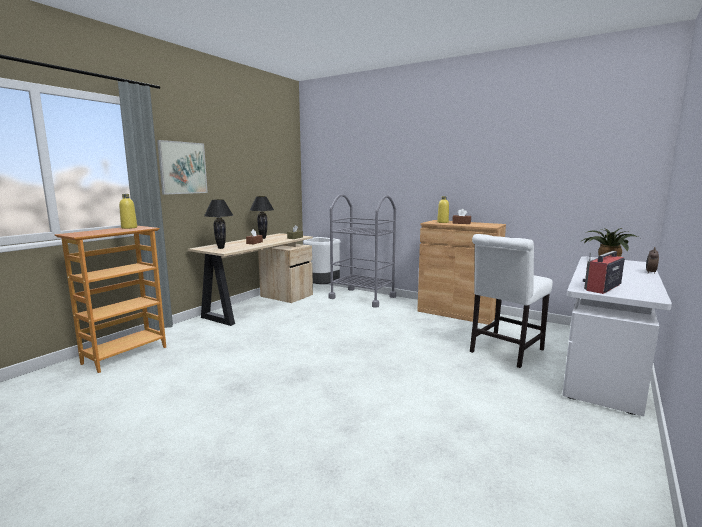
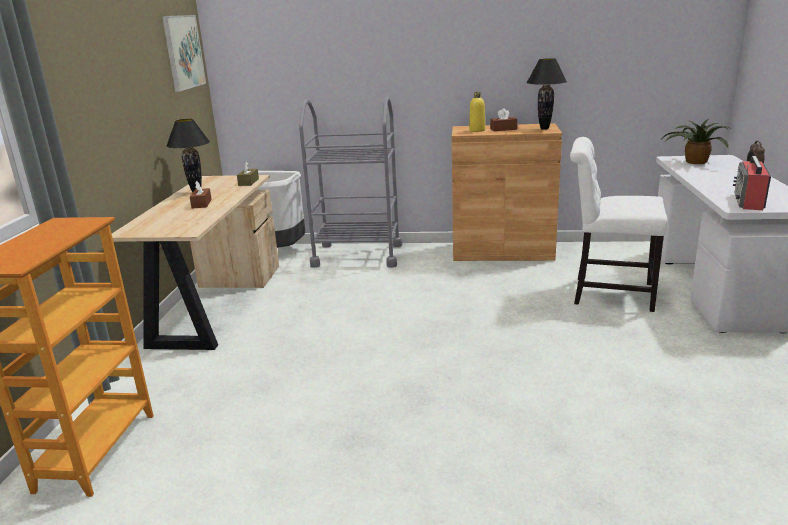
camera: 25 degrees left, 10 degrees up
yellow bottle [119,194,137,229] -> none
picture [157,140,208,195] -> picture moved to [162,15,206,92]
black table lamp [204,199,233,249] -> black table lamp moved to [526,58,567,130]
white chair [470,234,553,368] -> white chair turned 90 degrees clockwise [570,137,668,312]

